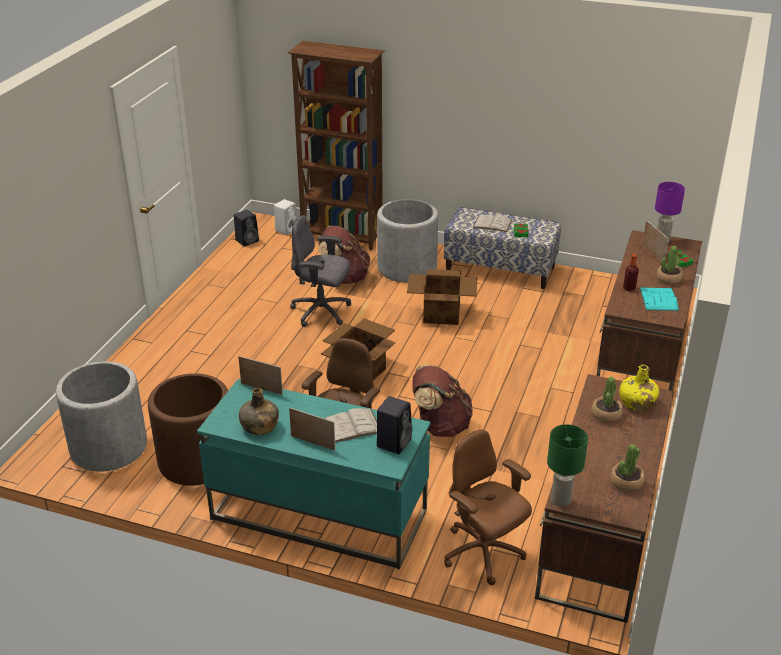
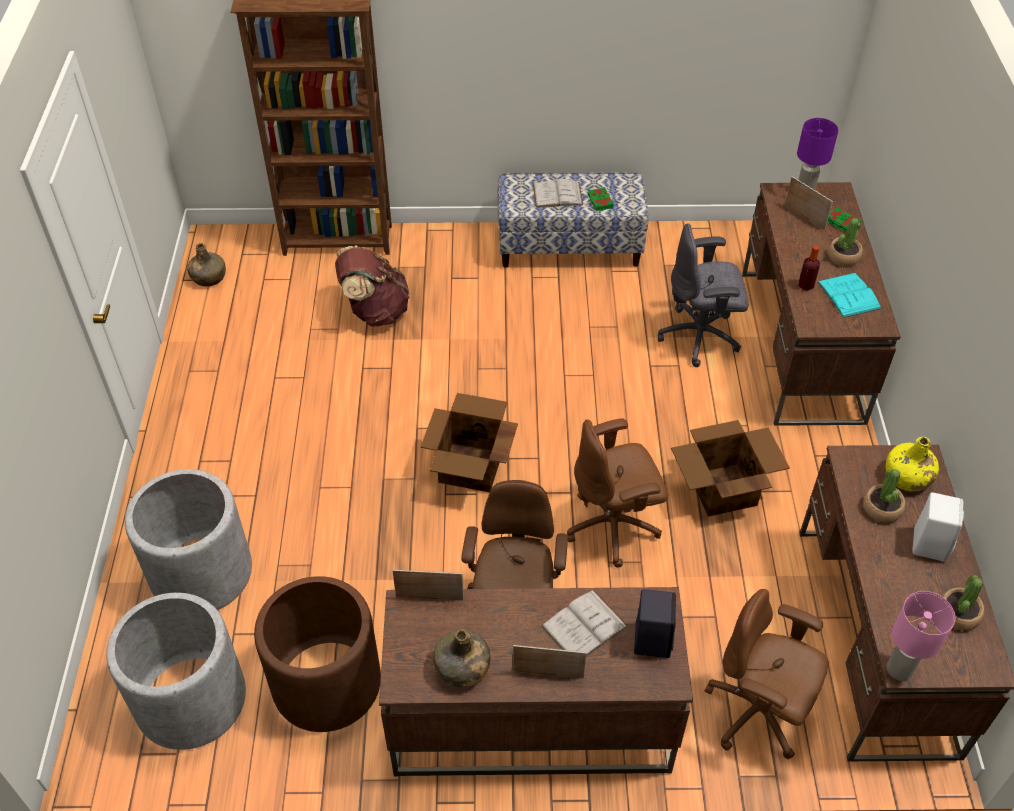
camera: 20 degrees left, 15 degrees up
turquoise desk [197,379,430,570] -> brown desk [379,587,693,777]
black speaker [234,210,259,246] -> green bottle [187,243,226,286]
white speaker [274,199,297,235] -> white speaker moved to [912,492,964,562]
grey office chair [290,216,351,327] -> grey office chair moved to [658,223,748,367]
grey planter [377,199,438,282] -> grey planter moved to [125,469,252,610]
cardboard box [407,269,477,325] -> cardboard box moved to [671,420,790,517]
brown backpack [412,364,473,437] -> brown office chair [567,419,668,568]
green table lamp [547,424,588,507] -> pink table lamp [887,591,955,681]

